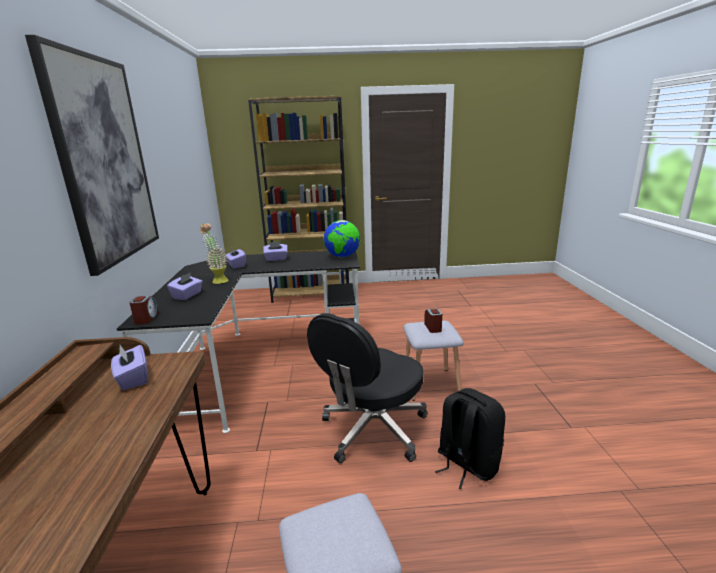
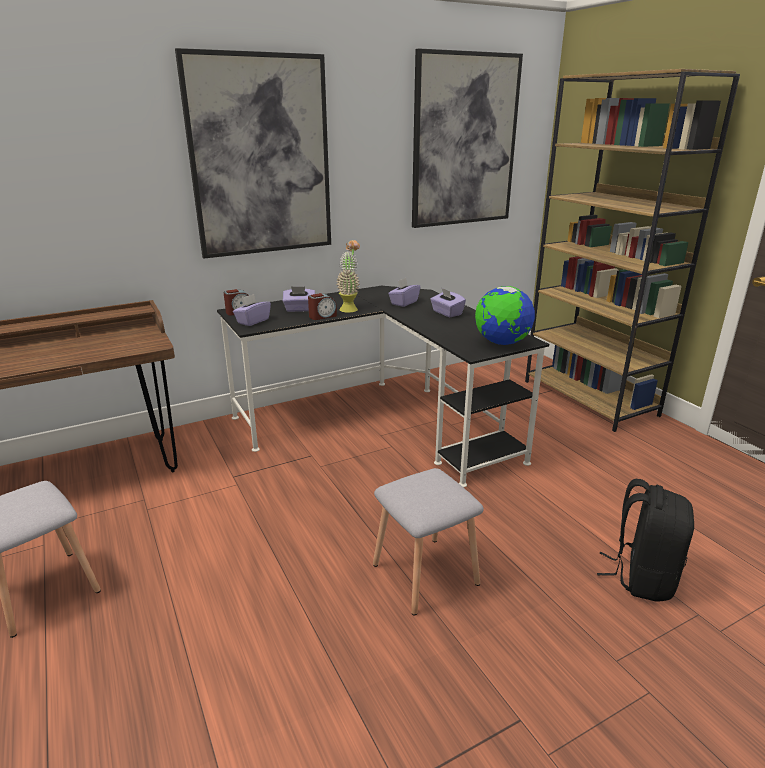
camera: 65 degrees right, 5 degrees up
purple tissue box [111,345,148,390] -> purple tissue box moved to [233,294,271,326]
black office chair [307,313,427,463] -> none
alarm clock [424,309,442,333] -> alarm clock moved to [308,293,337,320]
black backpack [435,388,505,489] -> black backpack moved to [597,479,694,601]
none -> picture [412,49,523,228]

